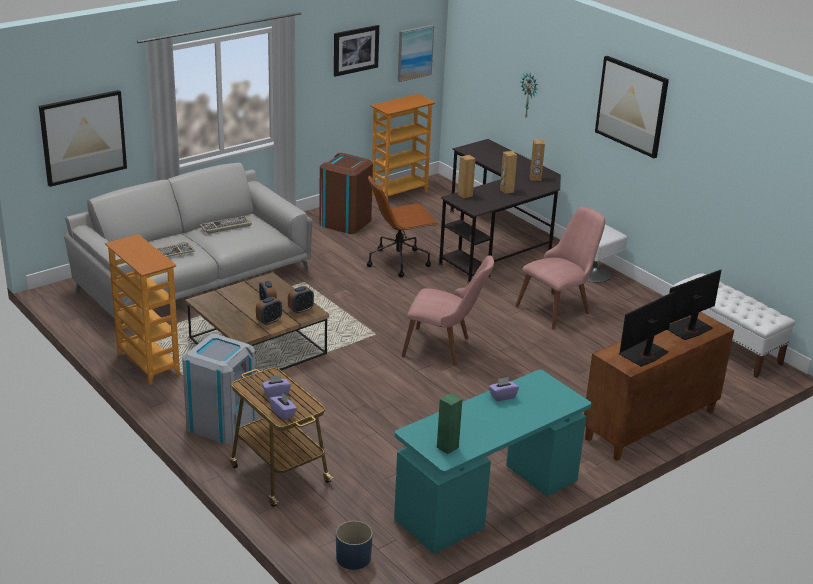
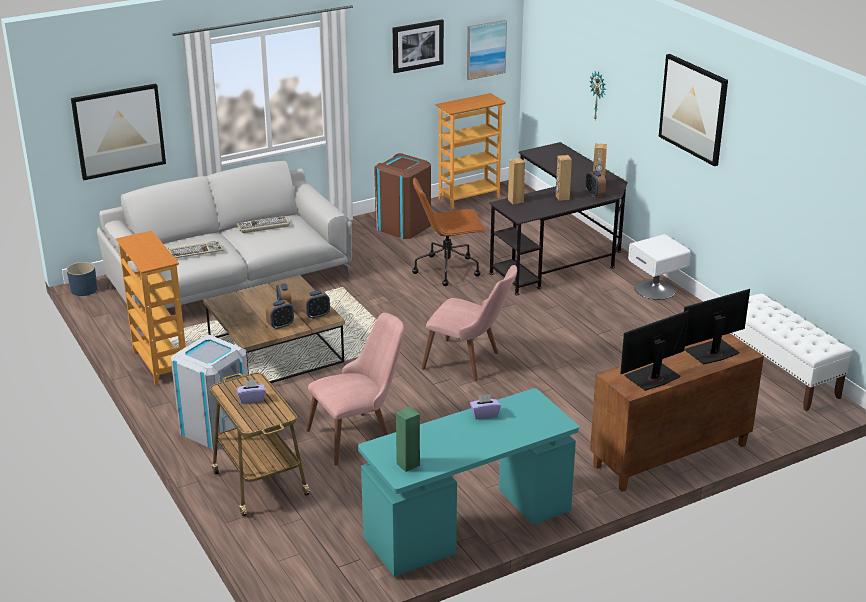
camera: 10 degrees right, 0 degrees up
purple tissue box [269,393,297,420] -> none
blue planter [336,521,373,570] -> blue planter moved to [67,262,97,296]
pink chair [515,207,605,330] -> pink chair moved to [306,313,404,465]
none -> alarm clock [585,171,606,198]

